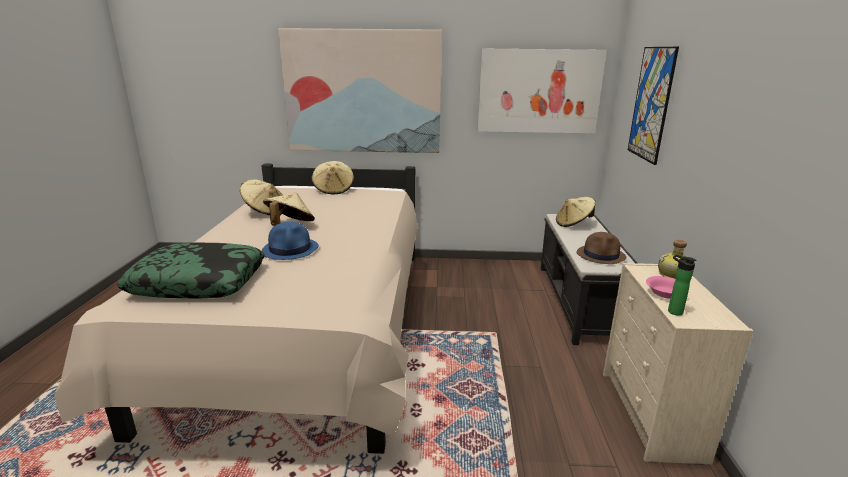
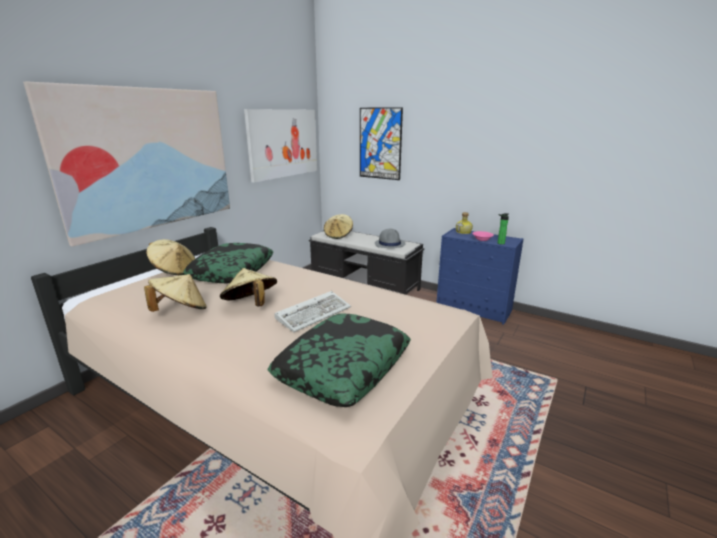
camera: 60 degrees left, 0 degrees up
blue hat [261,222,319,260] -> keyboard [274,291,351,332]
brown hat [576,232,627,264] -> grey hat [375,229,406,248]
beige dresser [603,263,753,464] -> blue dresser [436,228,524,325]
none -> pillow [183,243,273,283]

